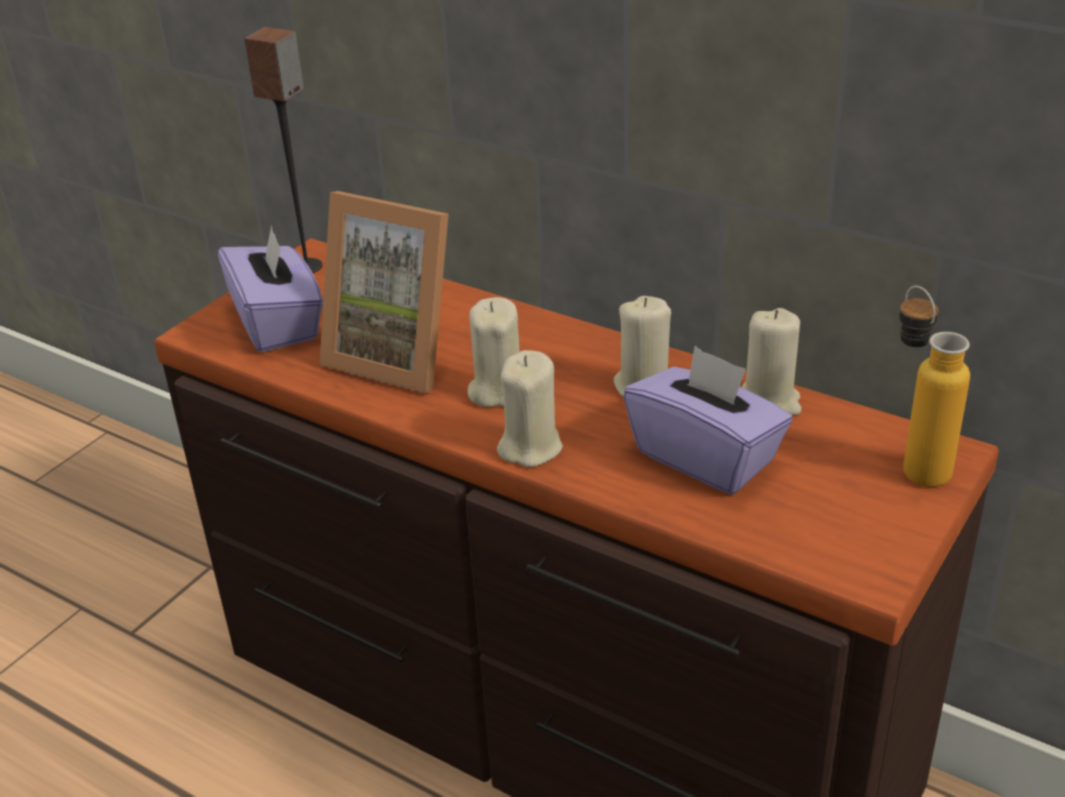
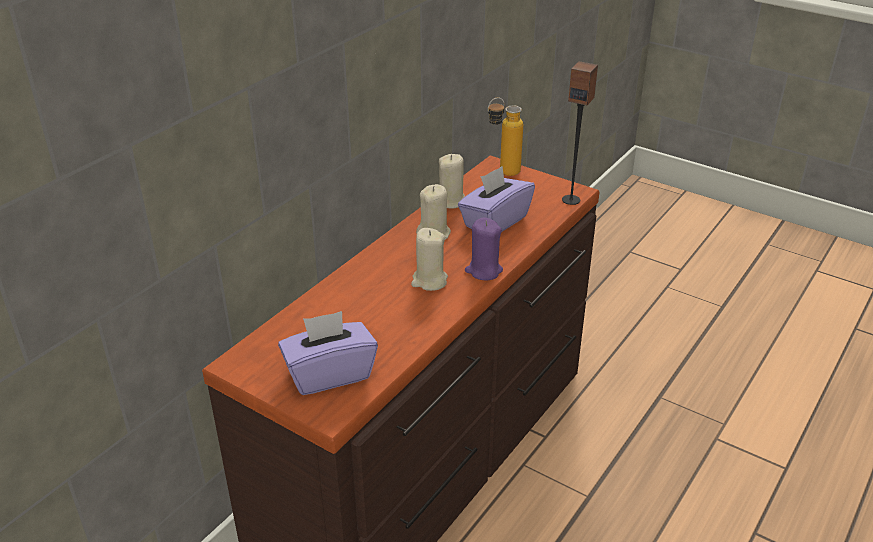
camera: 90 degrees left, 0 degrees up
speaker [244,27,323,273] -> speaker moved to [562,61,598,205]
picture frame [320,191,449,393] -> none
beige candle [497,350,563,467] -> purple candle [465,217,503,280]

